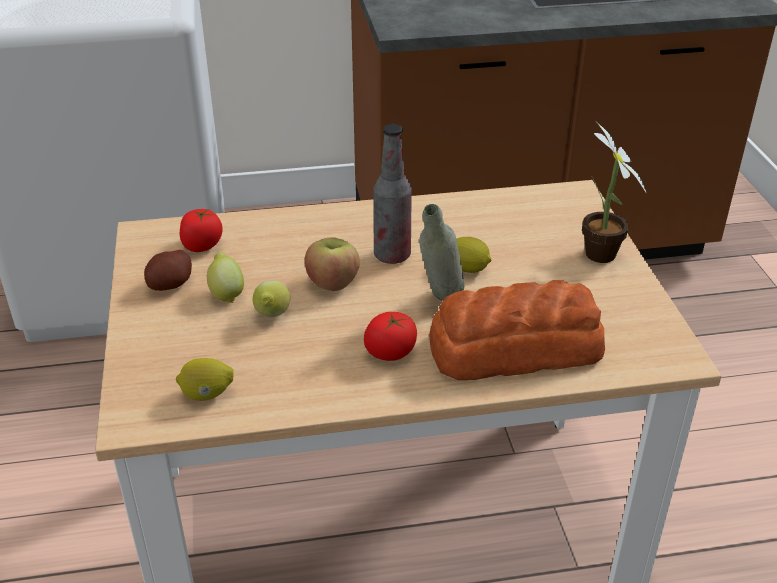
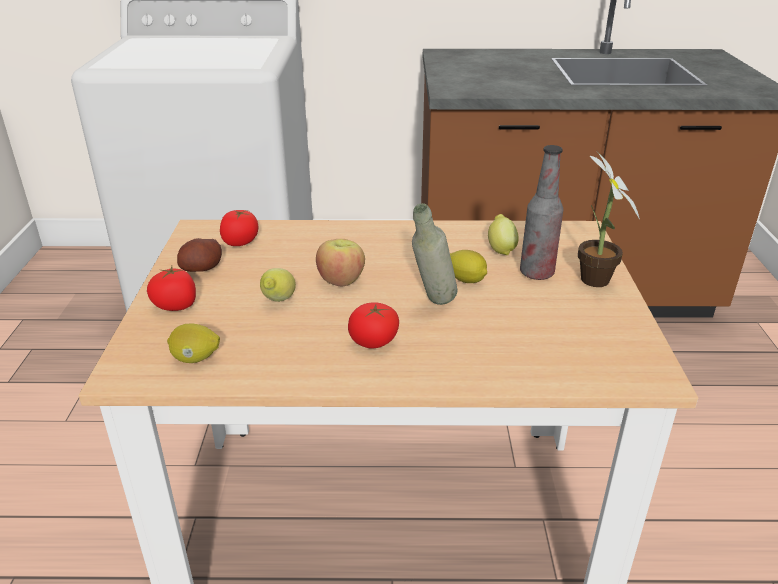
camera: 10 degrees right, 5 degrees down
lemon [207,252,244,303] -> lemon moved to [488,214,519,255]
bottle [373,124,412,264] -> bottle moved to [520,145,563,280]
bread [429,280,605,380] -> none
none -> tomato [147,266,196,311]

